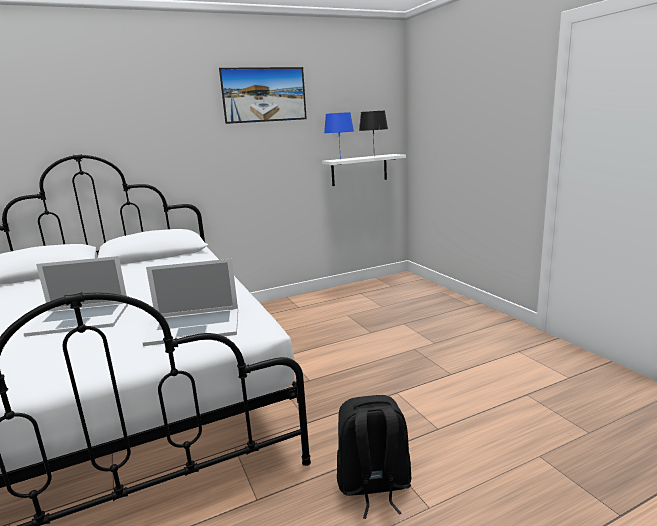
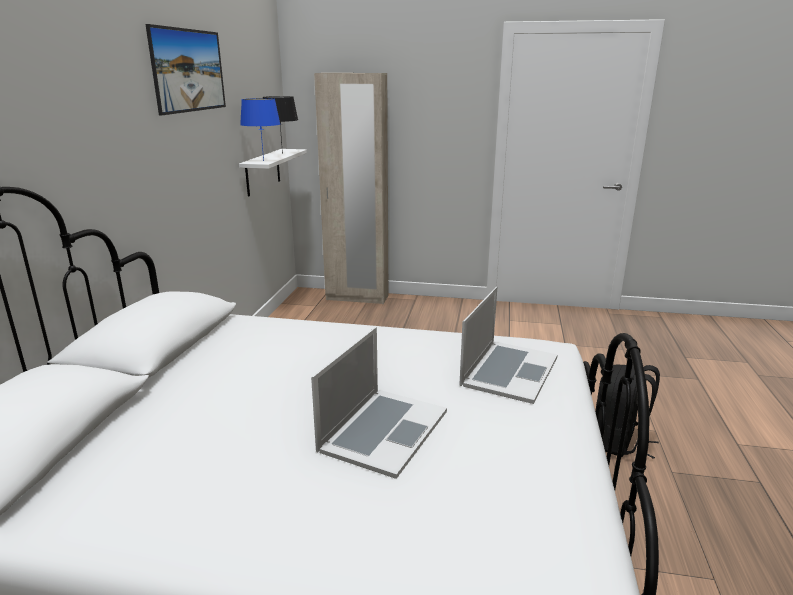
camera: 55 degrees left, 5 degrees up
none -> beige wardrobe [314,73,388,304]

